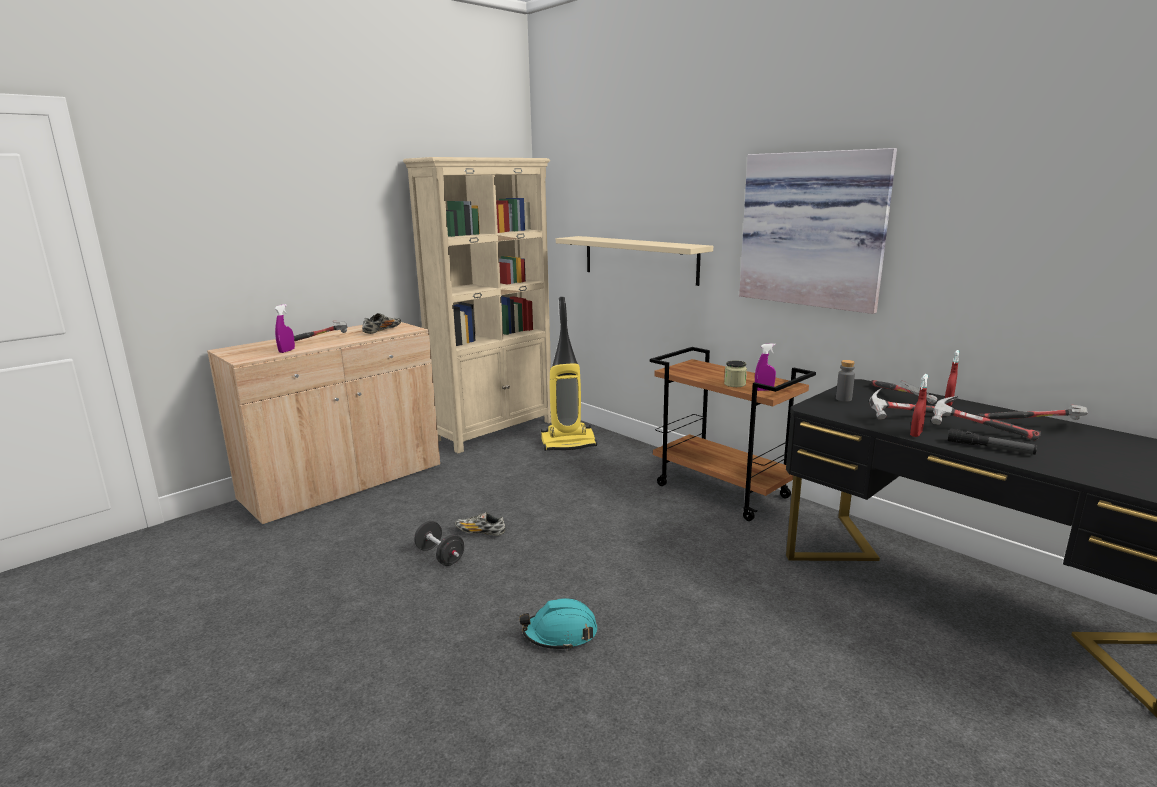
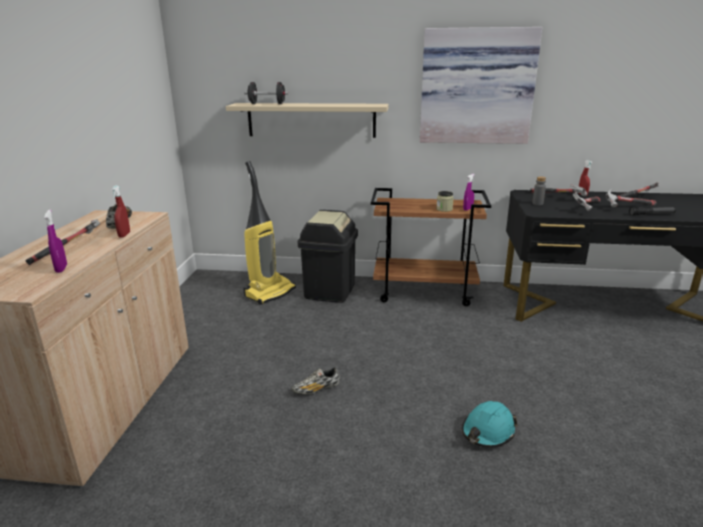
camera: 40 degrees left, 5 degrees up
beige bookcase [403,157,551,453] -> none
black dumbbell [414,521,465,566] -> black dumbbell moved to [245,82,289,104]
red spray bottle [910,374,928,437] -> red spray bottle moved to [111,185,130,237]
none -> black trash can [298,210,358,303]

